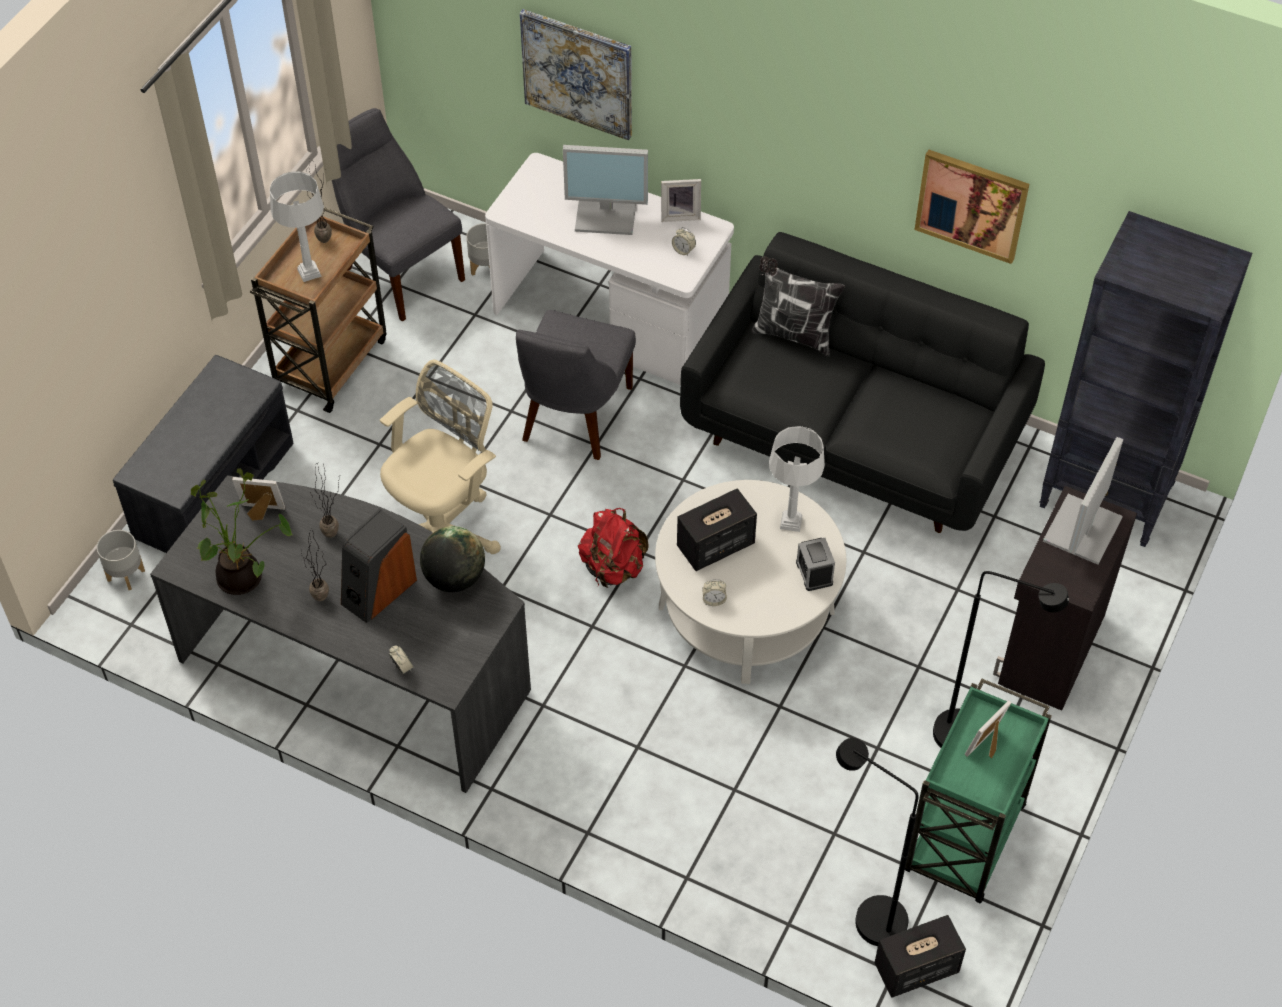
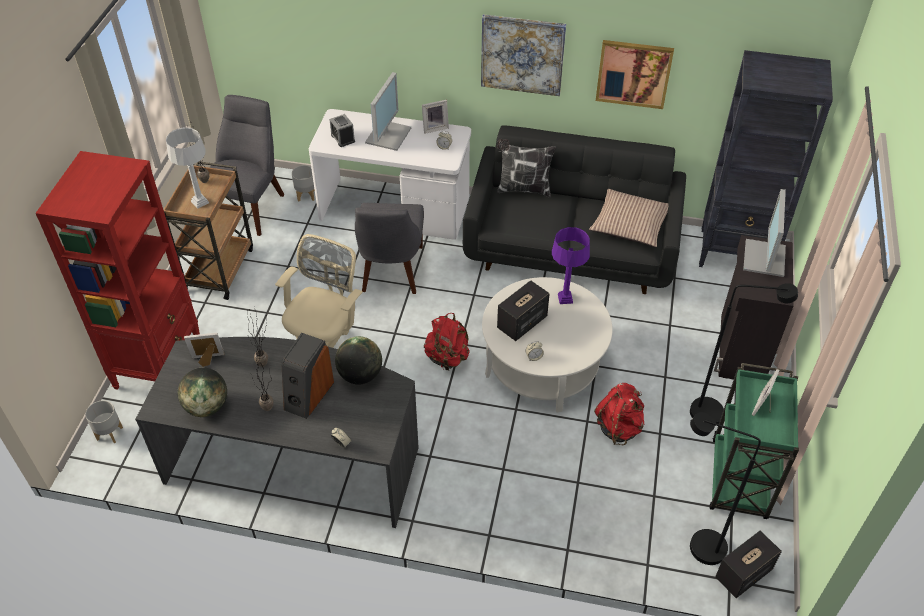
camera: 15 degrees left, 5 degrees down
grey bench [113,355,294,553] -> red bookcase [36,151,200,390]
potted plant [191,468,293,595] -> globe [178,368,227,417]
grey chair [332,108,465,321] -> grey chair turned 75 degrees clockwise [209,95,284,236]
picture [520,9,632,140] -> picture moved to [481,14,566,96]
monitor [563,145,648,235] -> monitor turned 60 degrees counterclockwise [365,72,411,151]
grey table lamp [769,426,825,532] -> purple table lamp [552,227,590,304]
alarm clock [796,538,835,591] -> alarm clock moved to [329,114,355,147]
none -> pillow [589,189,669,247]
none -> red backpack [594,383,644,446]

